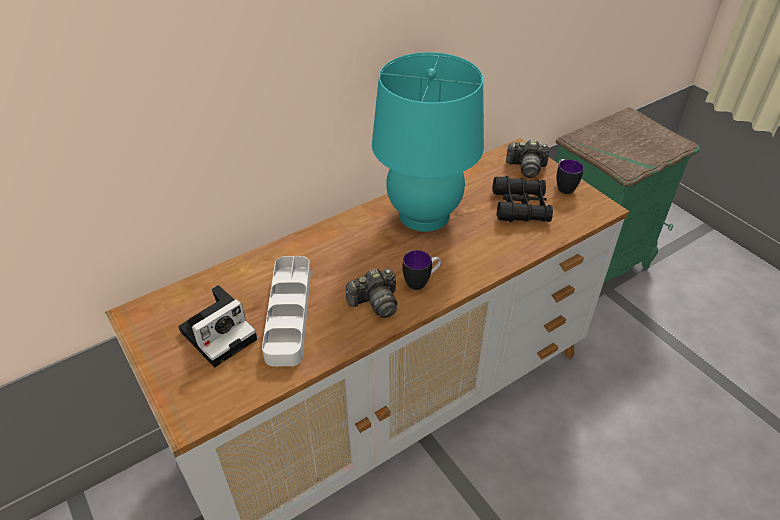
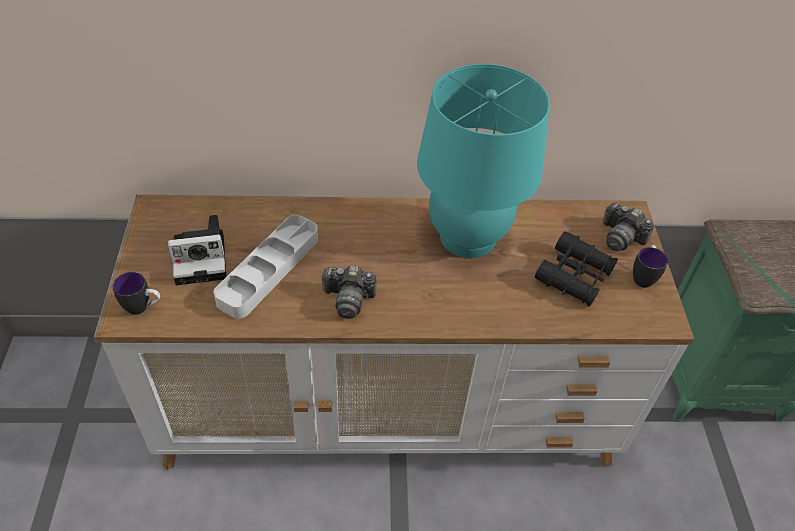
camera: 30 degrees right, 5 degrees up
mug [403,250,441,290] -> mug moved to [113,272,160,315]

